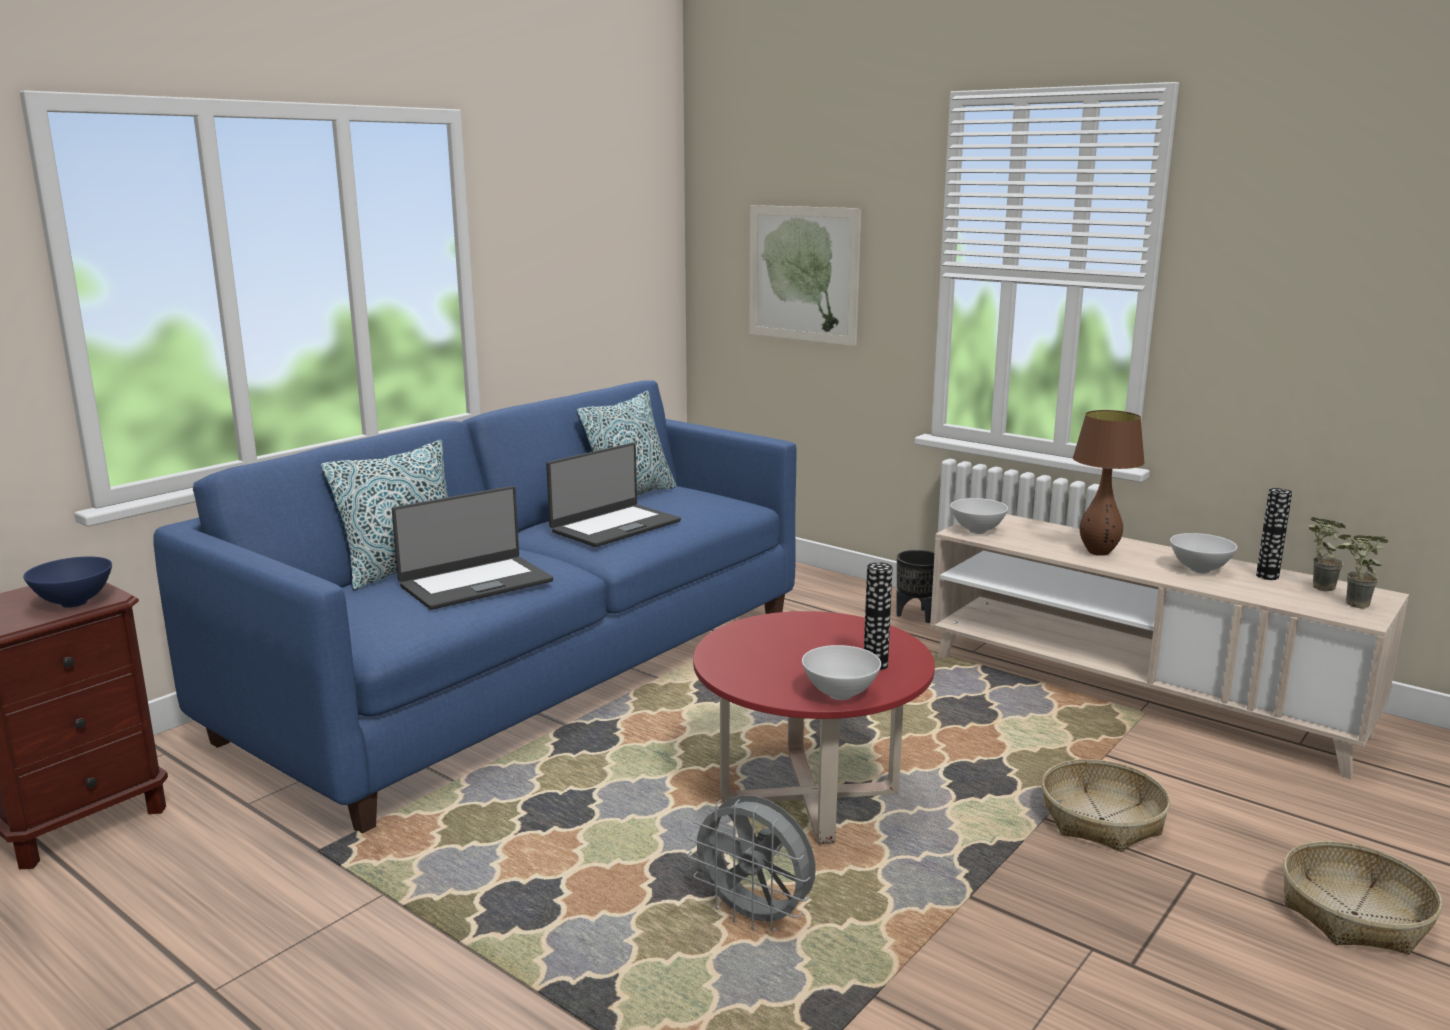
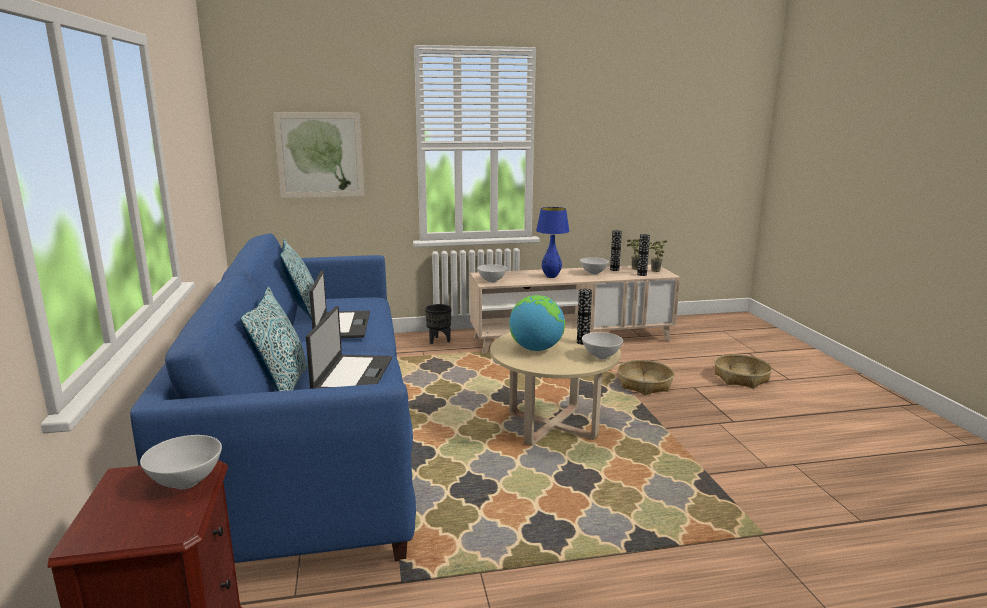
camera: 50 degrees left, 0 degrees up
blue bowl [23,557,112,608] -> white bowl [140,435,222,489]
grey fan [687,795,816,932] -> none
red coffee table [693,611,935,845] -> beige coffee table [490,328,621,446]
brown table lamp [1073,410,1145,556] -> blue table lamp [536,207,570,278]
none -> globe [509,295,565,351]
none -> vase [637,234,650,276]

